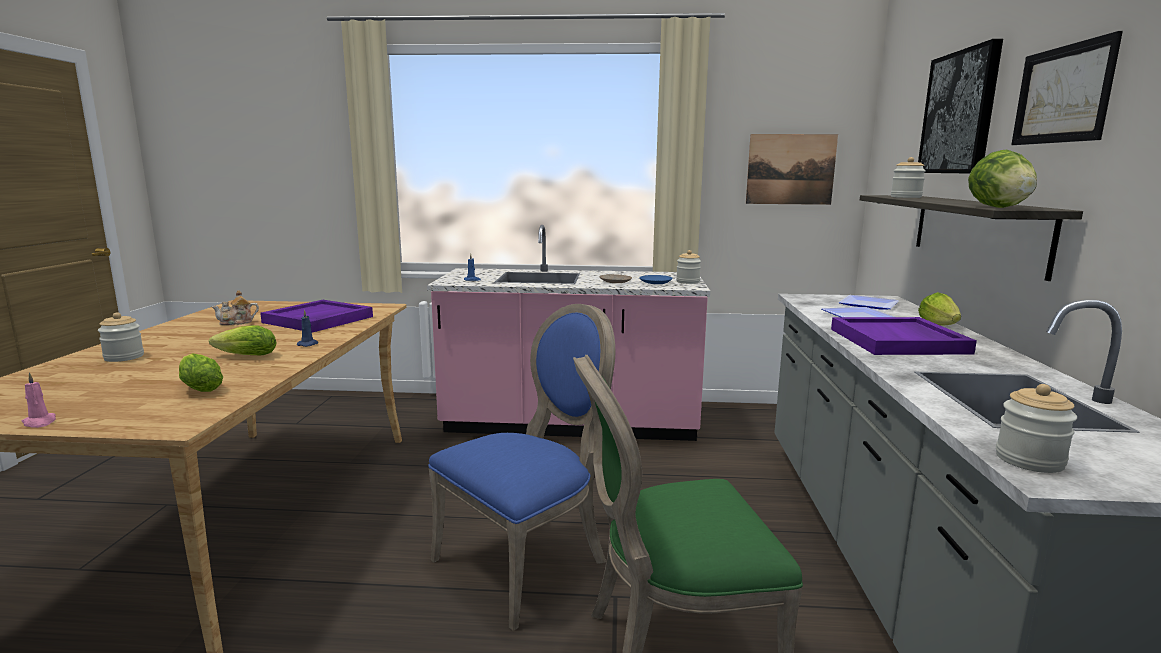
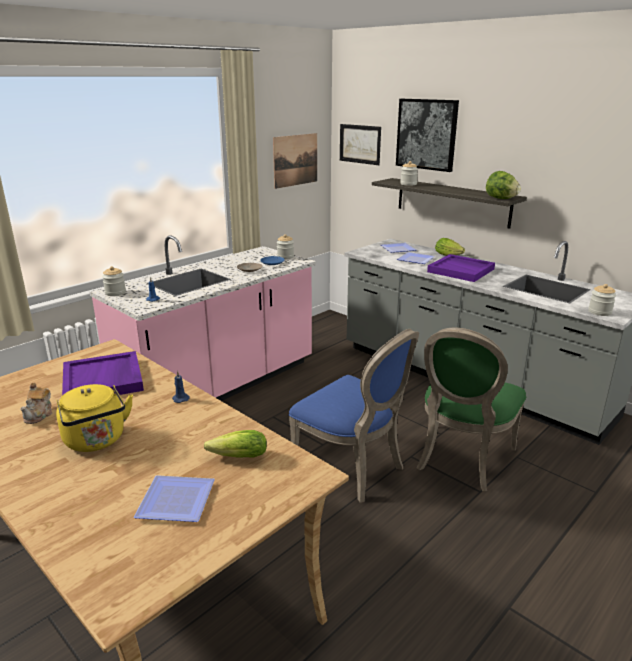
camera: 50 degrees left, 10 degrees up
pink candle [22,373,56,428] -> none
jar [98,312,144,362] -> jar moved to [102,266,126,296]
lettuce [209,325,276,355] -> none
blue chair [428,304,615,631] -> blue chair turned 135 degrees clockwise [289,329,419,503]
picture [1011,31,1123,145] -> picture moved to [340,124,381,165]
none -> yellow kettle [56,384,133,452]
none -> plate [134,475,215,522]

